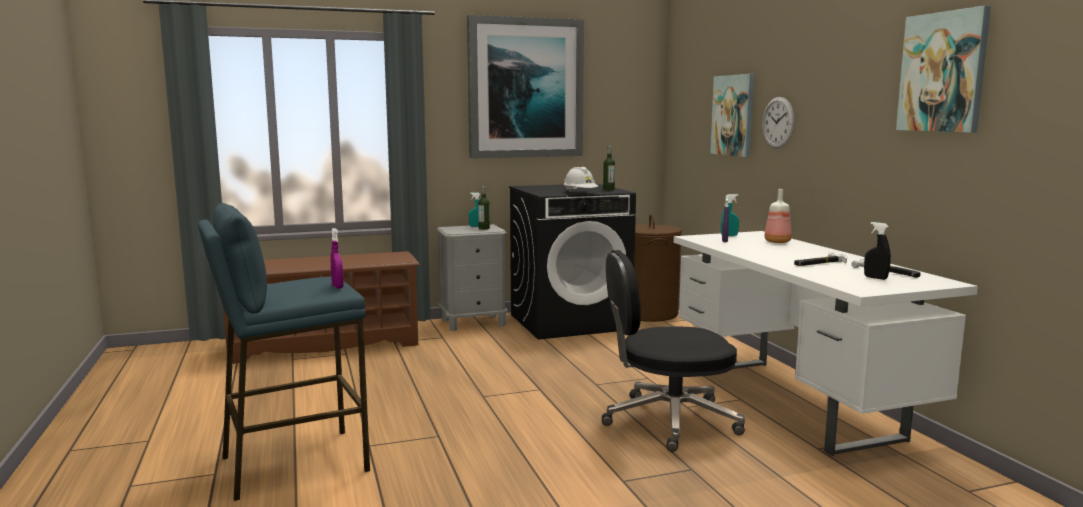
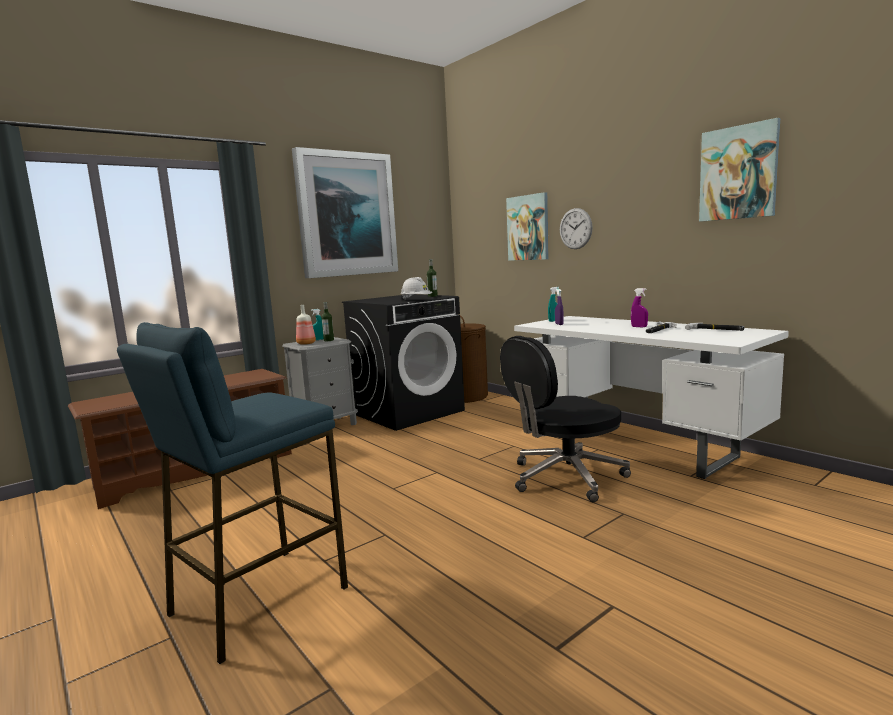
camera: 20 degrees left, 0 degrees up
purple spray bottle [331,228,344,289] -> purple spray bottle moved to [631,288,648,327]
bottle [764,189,792,243] -> bottle moved to [296,305,316,345]
black spray bottle [864,222,891,280] -> none

